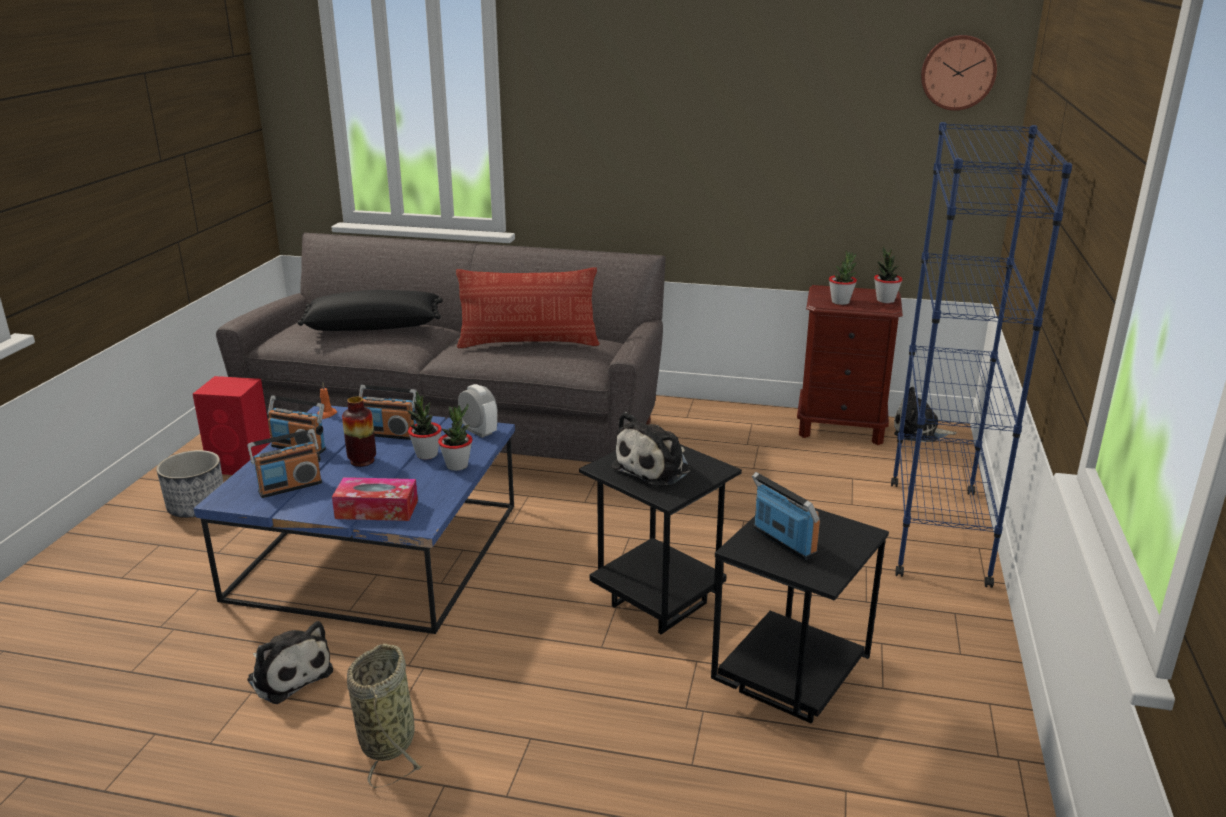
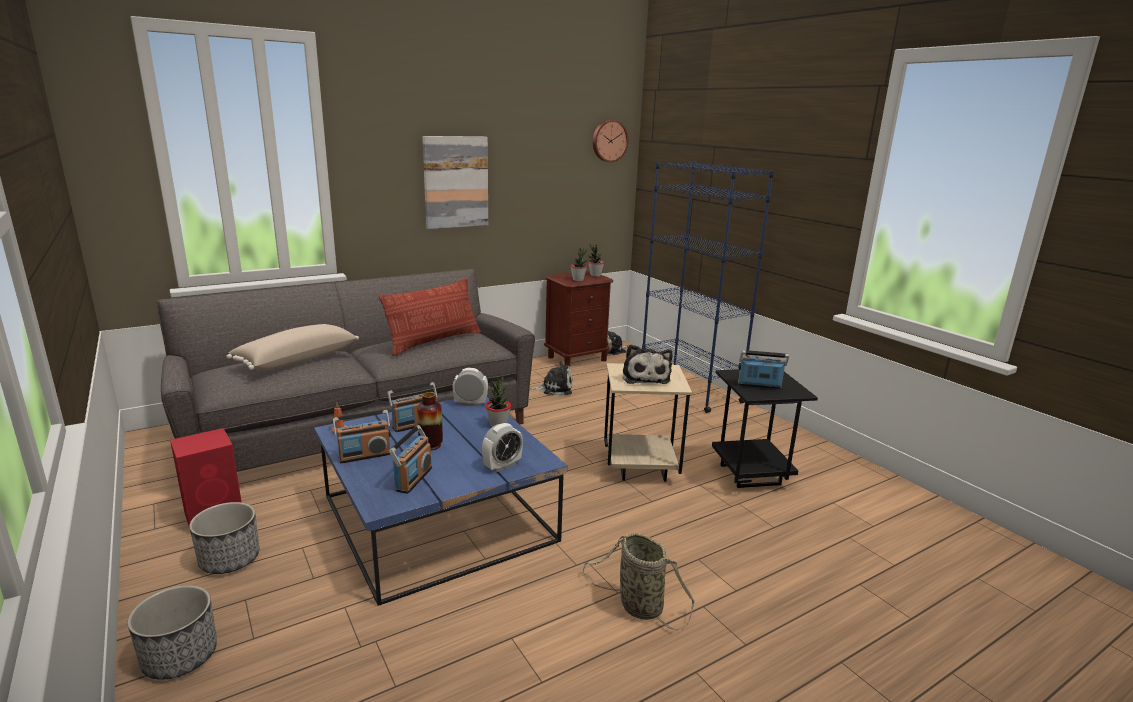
camera: 45 degrees left, 5 degrees down
plush toy [247,621,333,704] -> plush toy moved to [530,361,573,396]
black pillow [297,290,443,331] -> beige pillow [226,324,359,372]
tissue box [332,477,418,521] -> alarm clock [482,423,523,472]
potted plant [408,391,442,460] -> none
black side table [579,444,742,634] -> beige side table [604,363,692,482]
none -> planter [127,585,217,680]
none -> picture [422,136,488,229]

